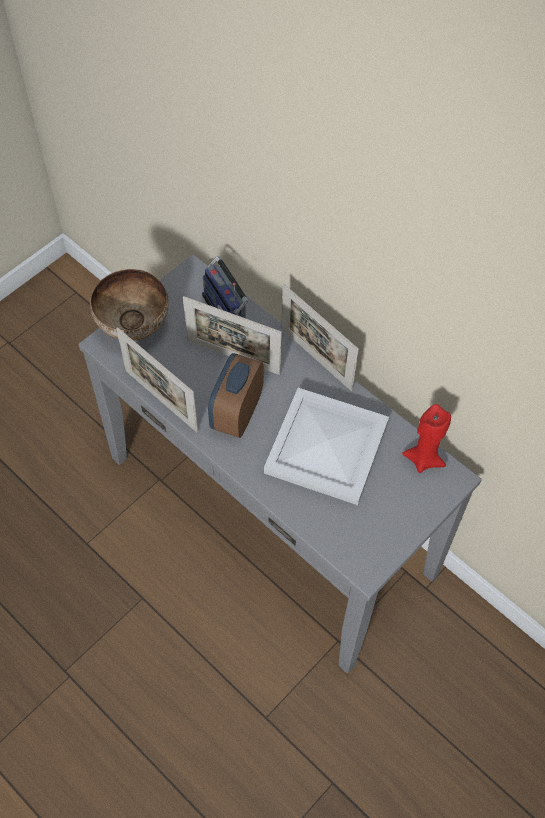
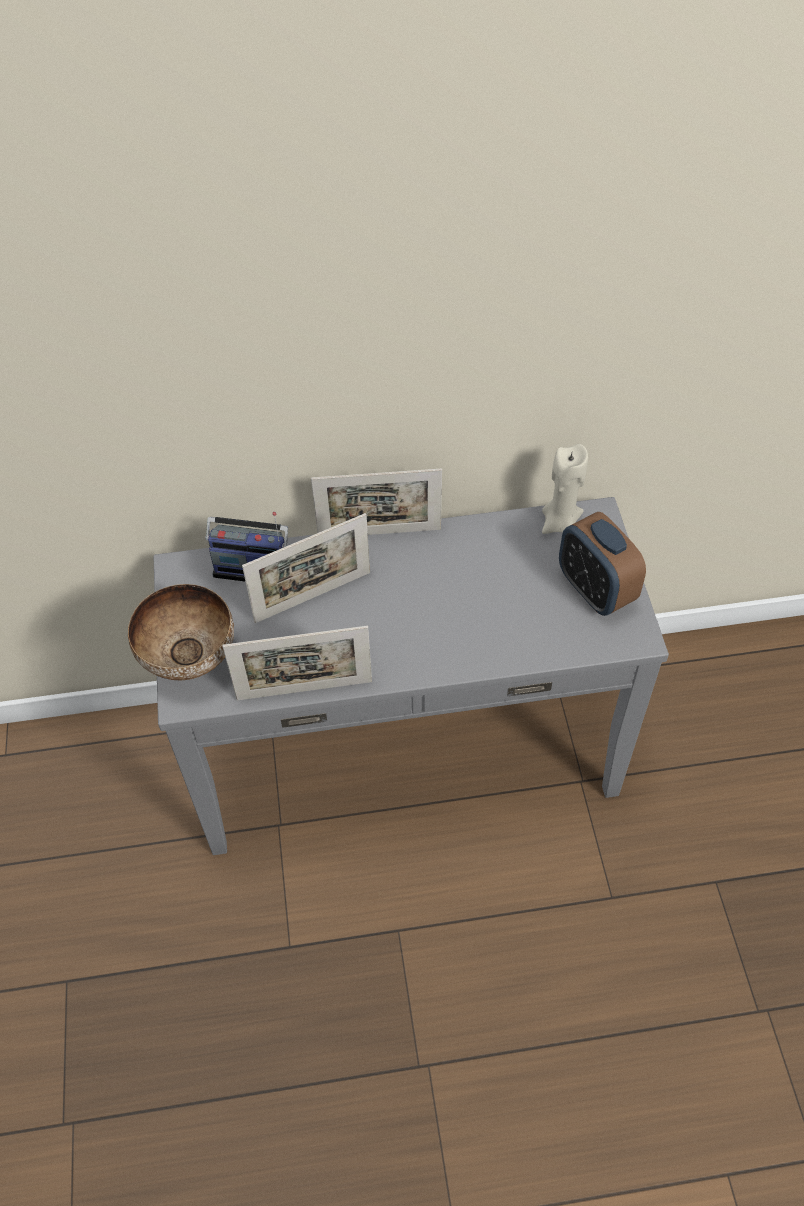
camera: 50 degrees left, 5 degrees down
alarm clock [208,353,264,438] -> alarm clock moved to [559,512,646,616]
white tray [264,388,389,505] -> none
red candle [402,404,451,473] -> beige candle [542,444,588,534]

